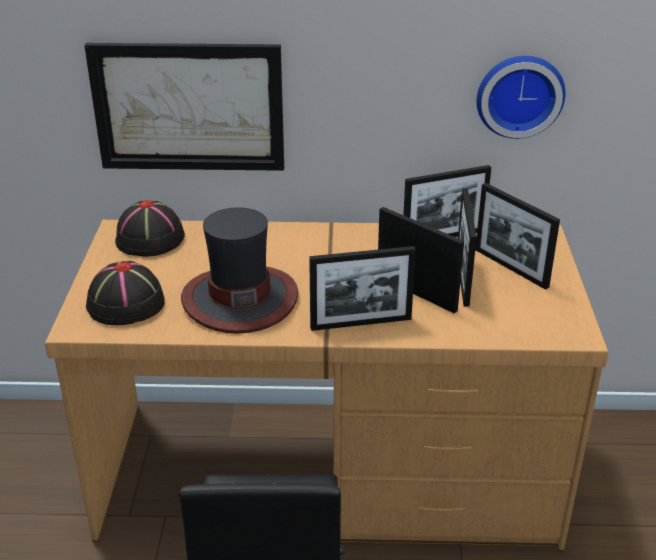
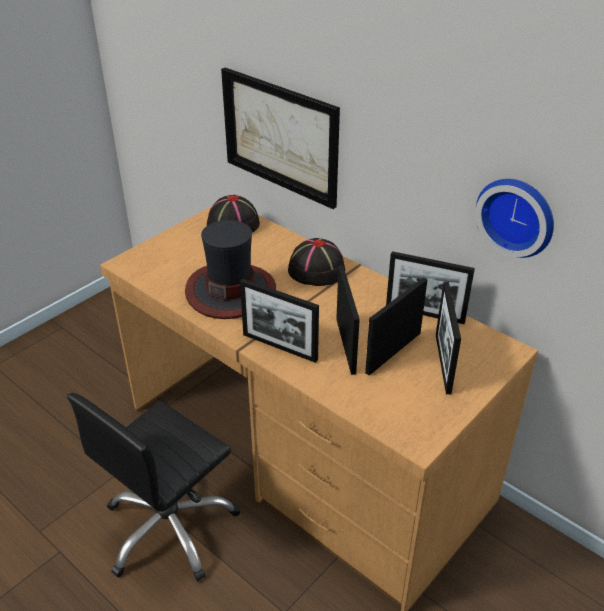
camera: 40 degrees right, 5 degrees up
black hat [86,261,165,325] -> black hat moved to [288,238,345,286]

